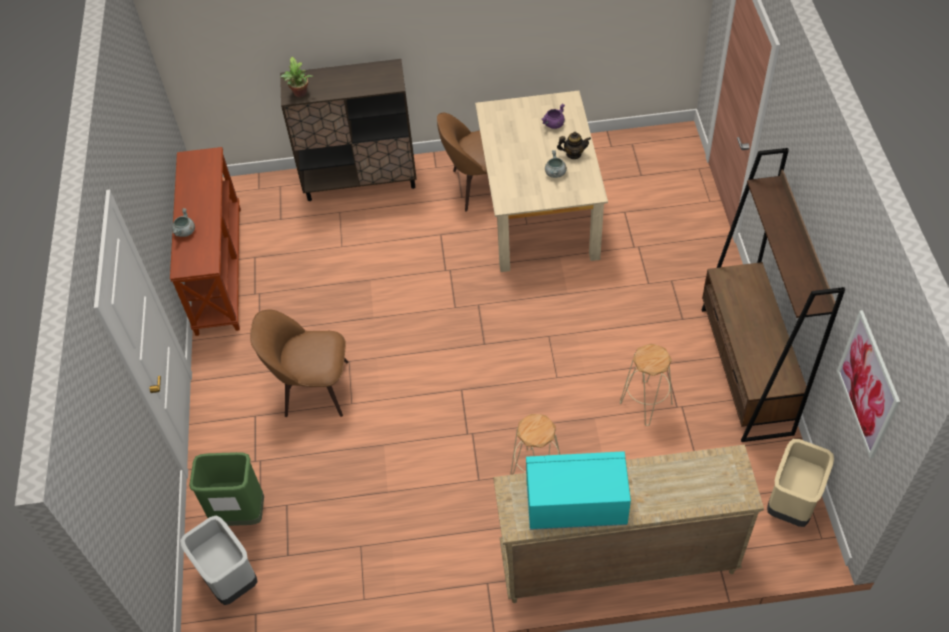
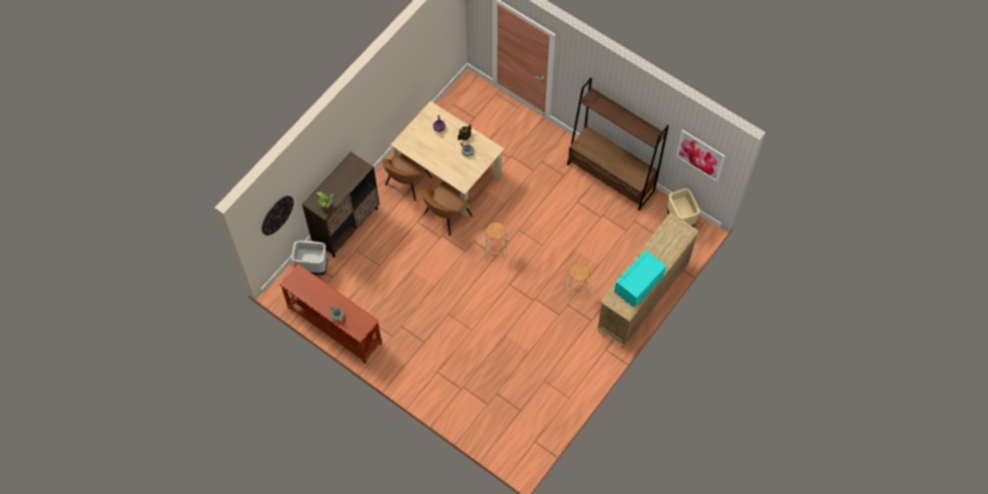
camera: 50 degrees left, 10 degrees up
grey trash can [180,516,258,605] -> grey trash can moved to [291,241,328,275]
green trash can [189,452,264,526] -> none
brown chair [250,309,349,417] -> brown chair moved to [421,182,472,236]
beige stool [620,344,673,426] -> beige stool moved to [484,222,508,261]
none -> wall clock [262,196,294,235]

